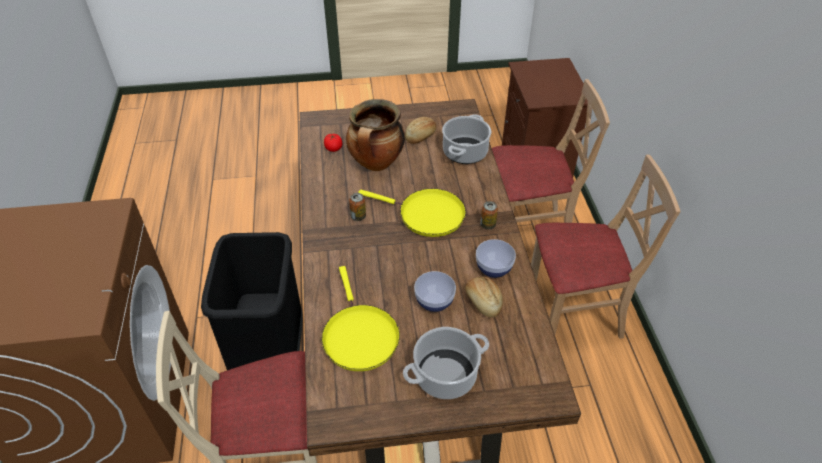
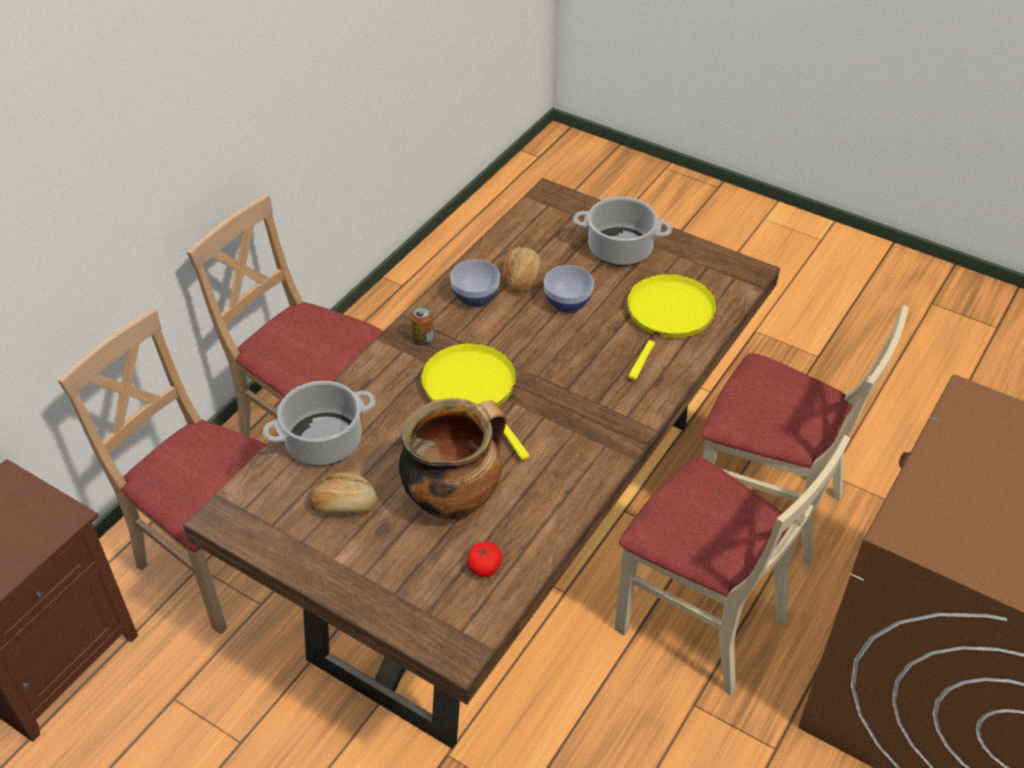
camera: 140 degrees left, 0 degrees up
black trash can [201,232,303,370] -> beige chair [614,435,850,696]
can [349,193,366,221] -> none

